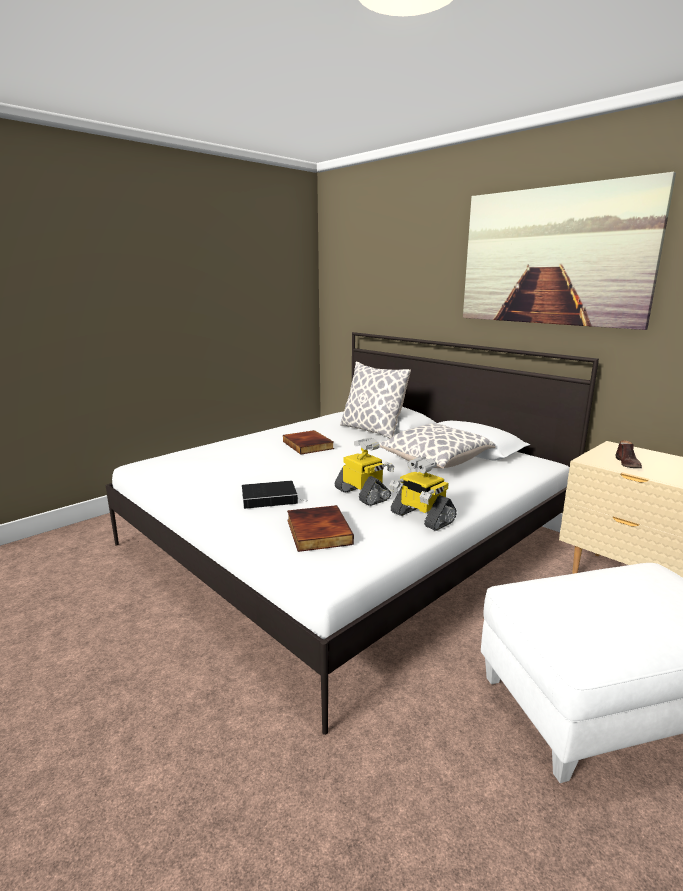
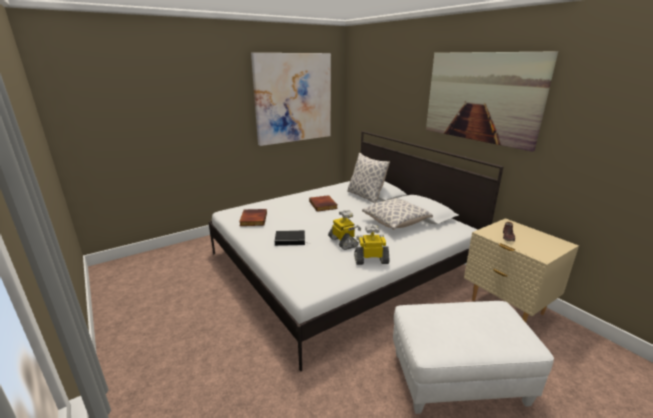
camera: 10 degrees right, 5 degrees up
book [287,505,354,552] -> book moved to [239,209,267,226]
toy robot [389,457,456,531] -> toy robot turned 120 degrees clockwise [354,224,390,265]
none -> picture [251,53,331,146]

